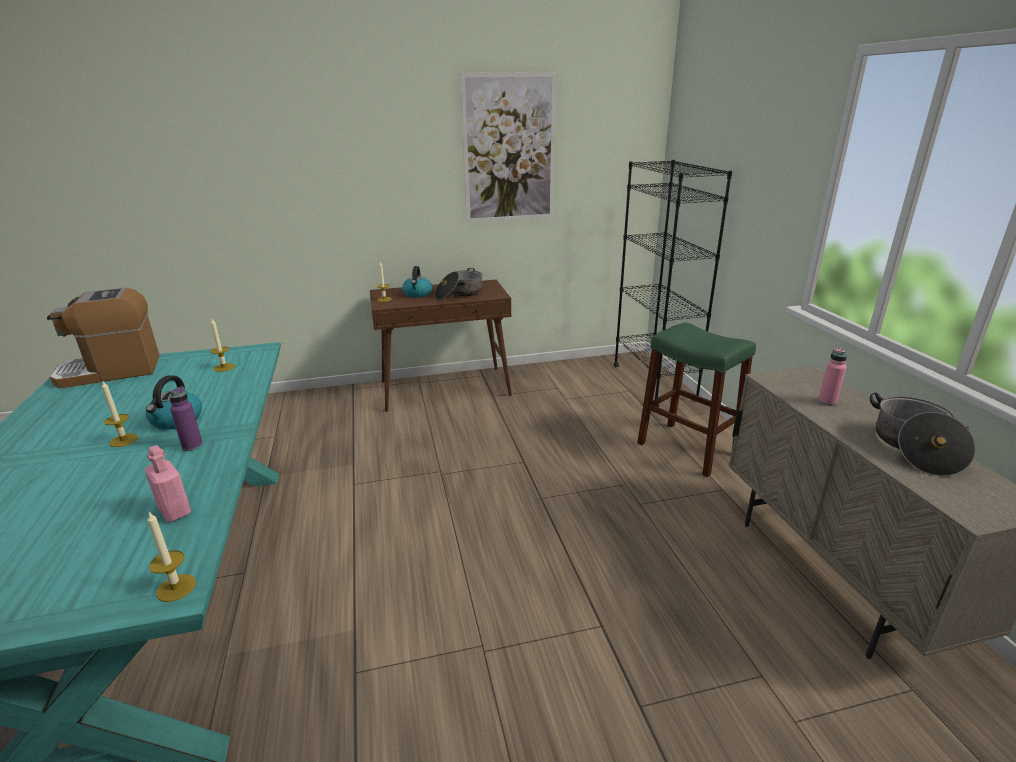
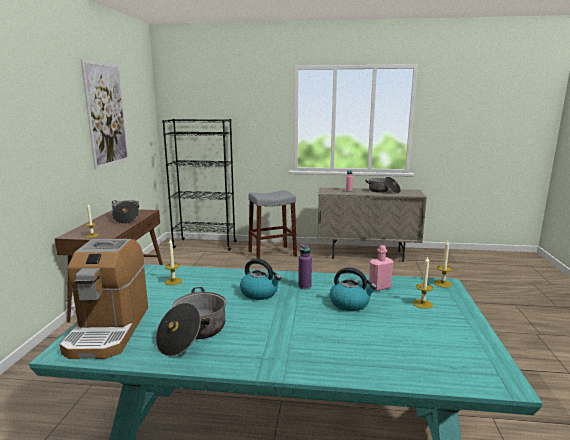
camera: 70 degrees left, 10 degrees down
candle [102,380,138,447] -> candle moved to [413,257,433,309]
kettle [402,266,432,298] -> kettle moved to [330,267,377,311]
green stool [637,322,756,477] -> grey stool [248,190,297,259]
none -> cooking pot [156,287,226,357]

